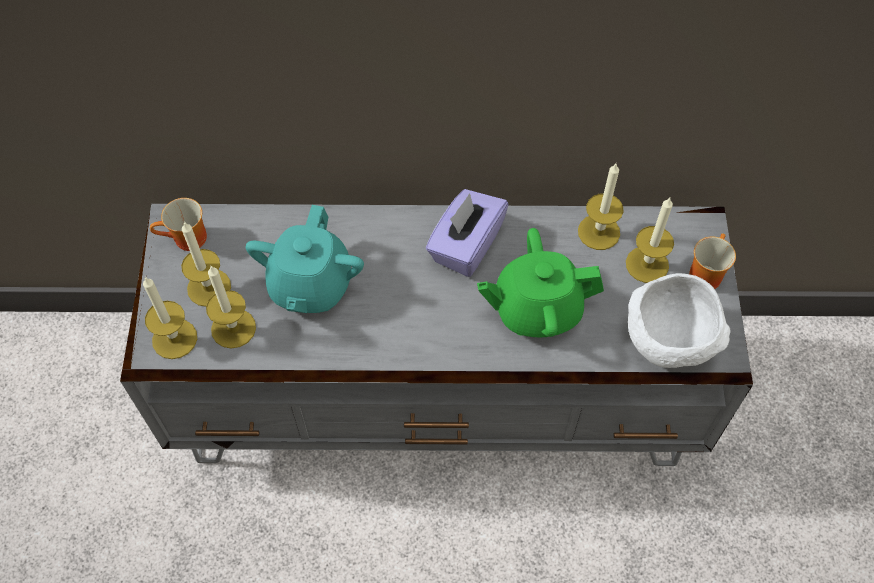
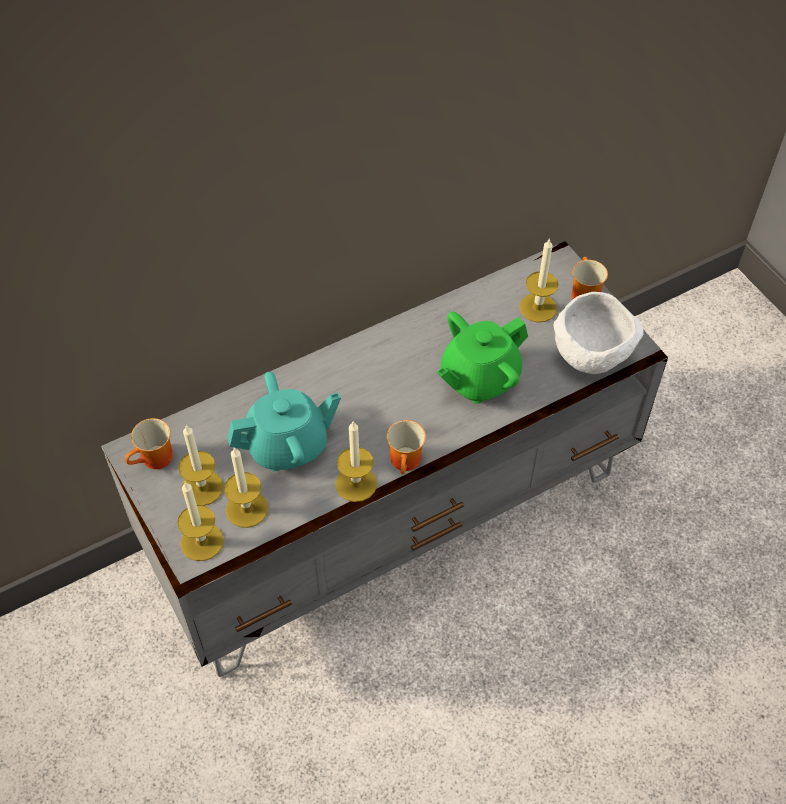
camera: 30 degrees left, 5 degrees down
turquoise teapot [246,205,364,313] -> turquoise teapot turned 90 degrees counterclockwise [227,372,341,471]
purple tissue box [426,189,509,277] -> none
candle [578,164,624,250] -> candle moved to [335,422,377,502]
none -> mug [387,420,426,474]

